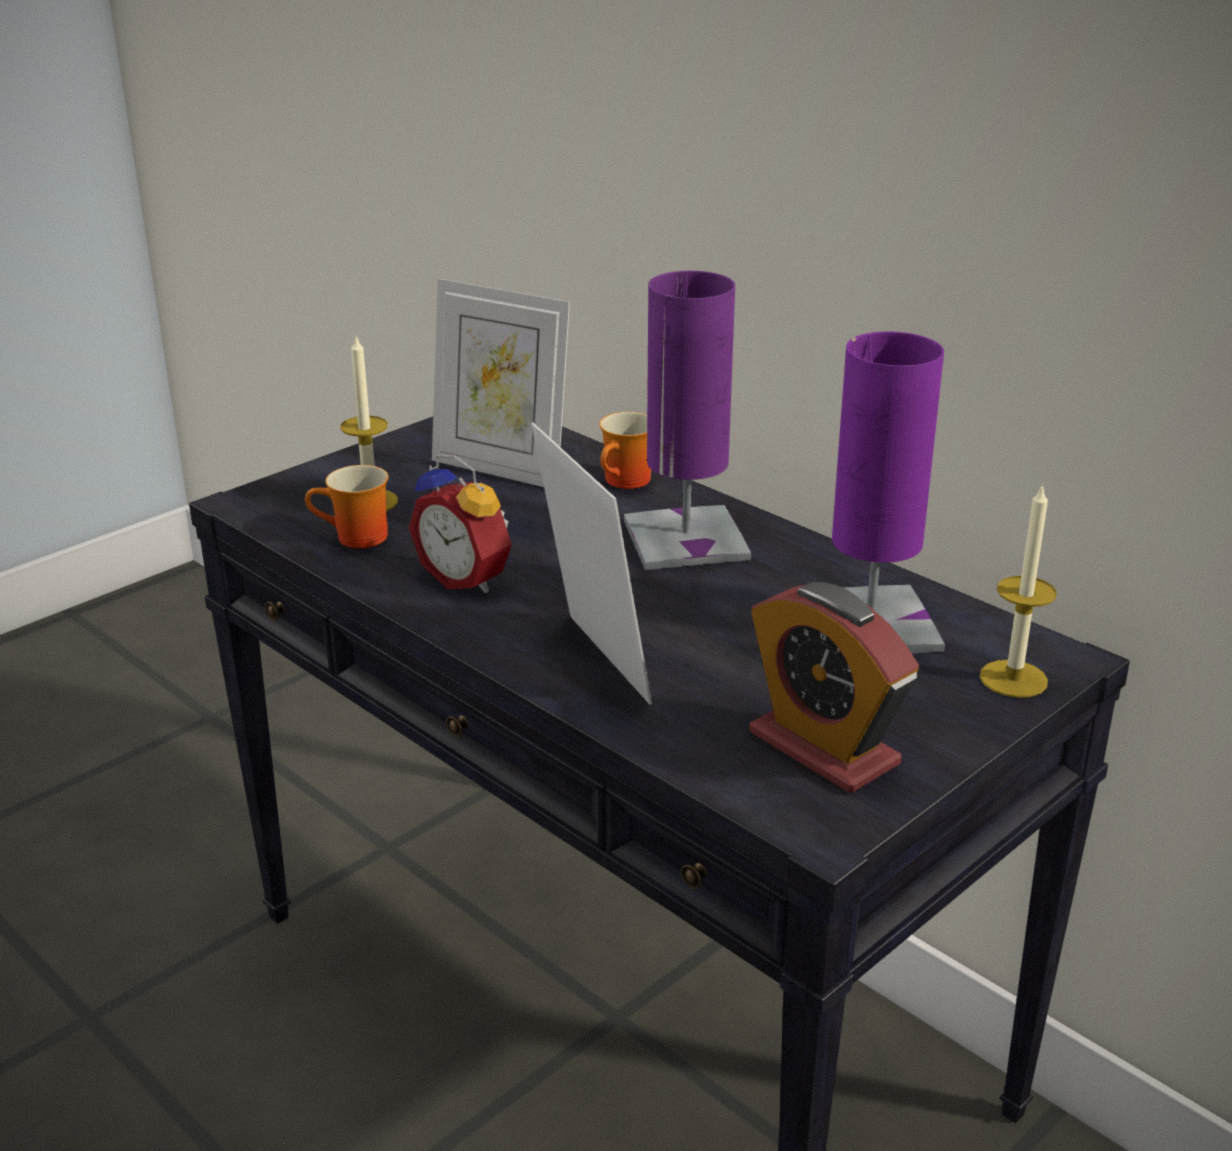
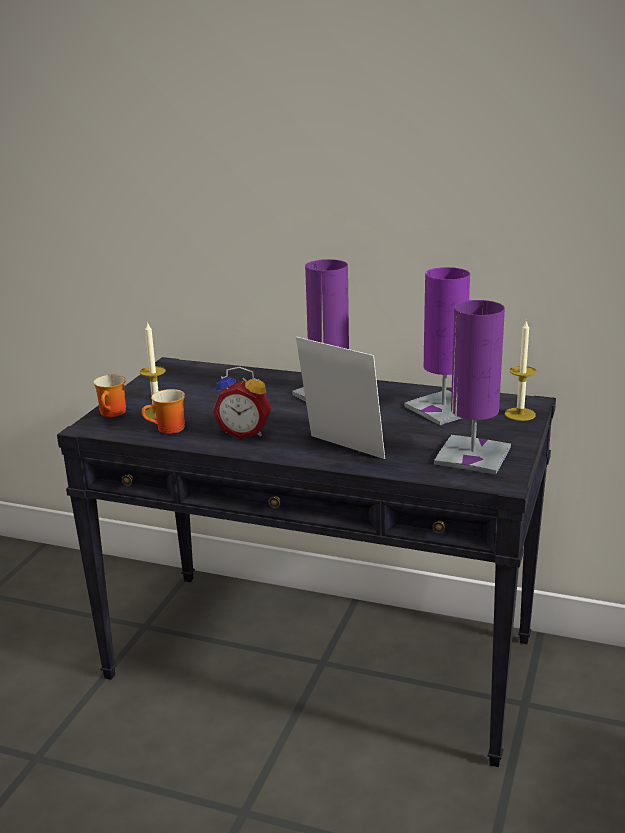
camera: 25 degrees left, 5 degrees down
picture frame [432,279,570,487] -> none
mug [599,412,651,489] -> mug moved to [93,375,126,417]
alarm clock [750,582,919,793] -> purple table lamp [434,300,511,474]

